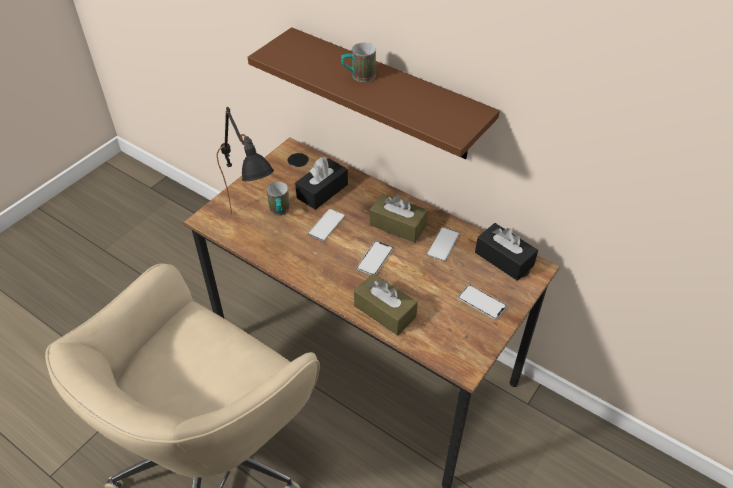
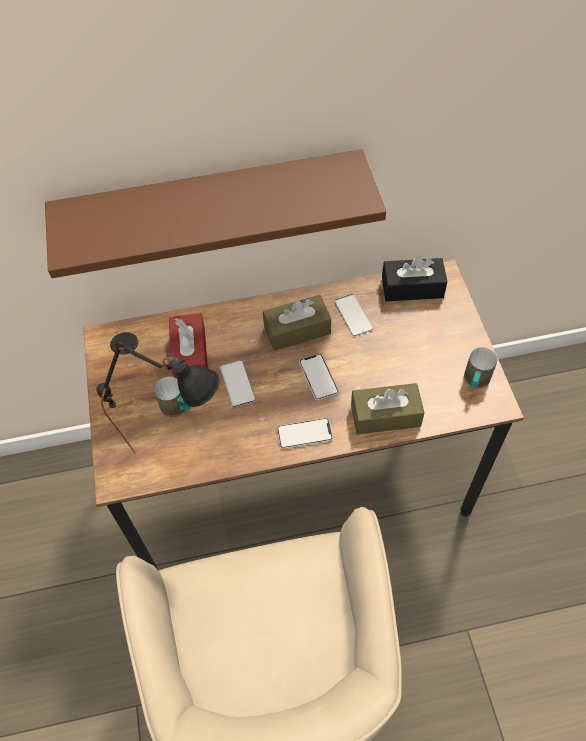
camera: 45 degrees left, 10 degrees up
black tissue box [295,157,348,210] -> red tissue box [169,313,208,379]
mug [341,43,376,82] -> mug moved to [464,347,497,389]
phone [458,285,507,320] -> phone moved to [277,418,333,449]

